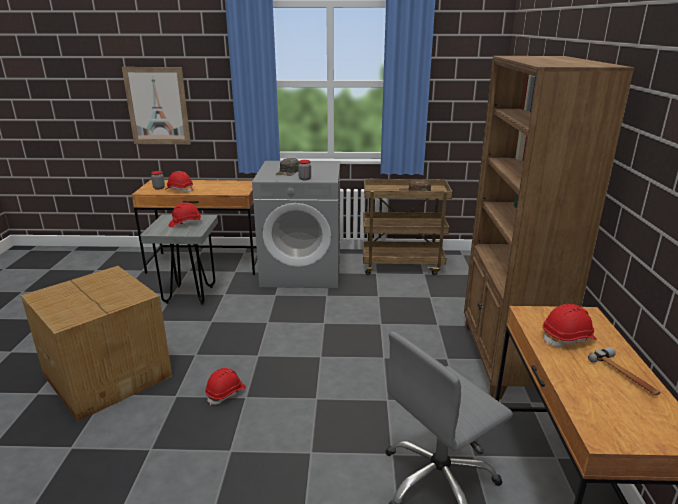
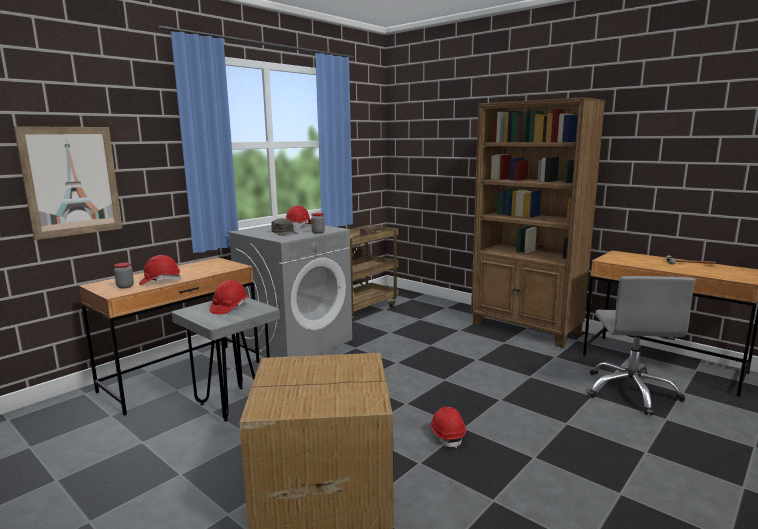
camera: 50 degrees left, 10 degrees down
red hard hat [543,304,597,347] -> red hard hat moved to [286,206,311,228]

